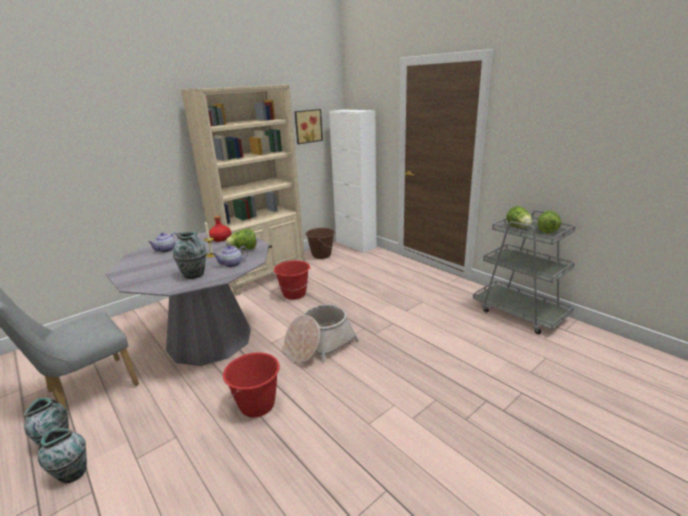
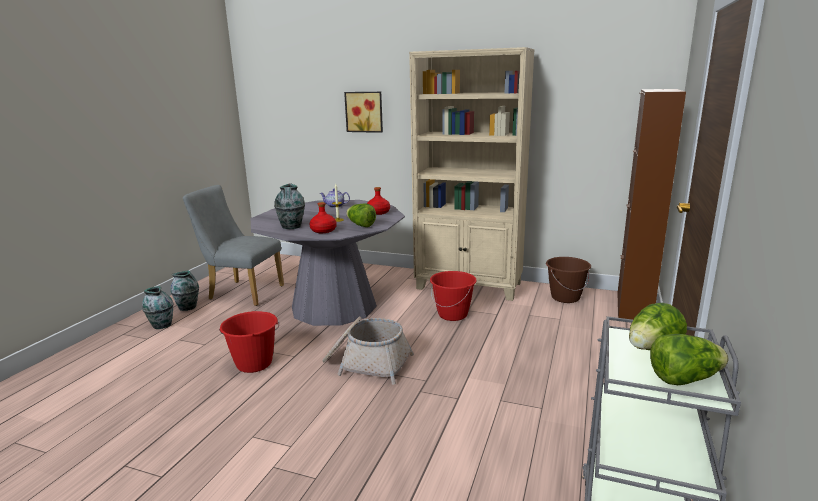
camera: 60 degrees right, 5 degrees down
teapot [212,245,248,267] -> red bottle [309,202,337,233]
picture [294,109,323,144] -> picture moved to [344,92,383,133]
white cabinet [329,109,377,253] -> brown cabinet [617,89,686,320]

